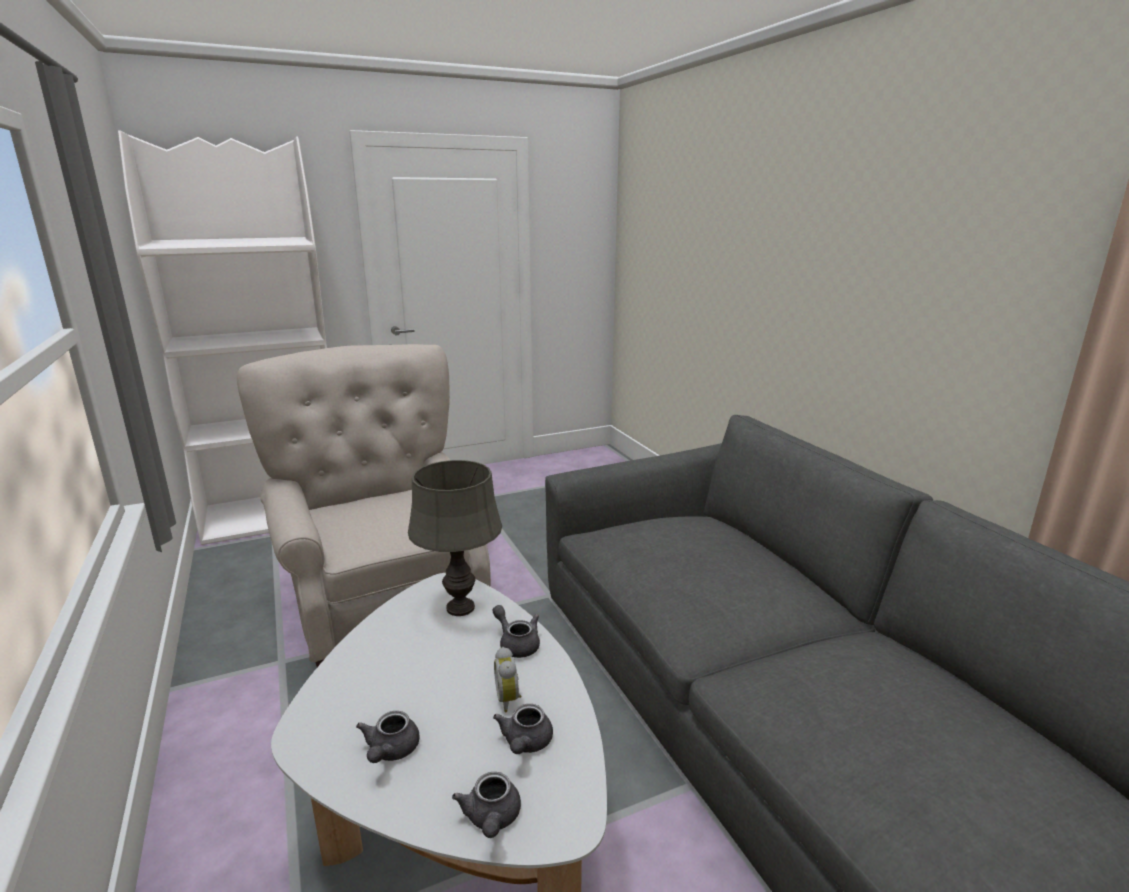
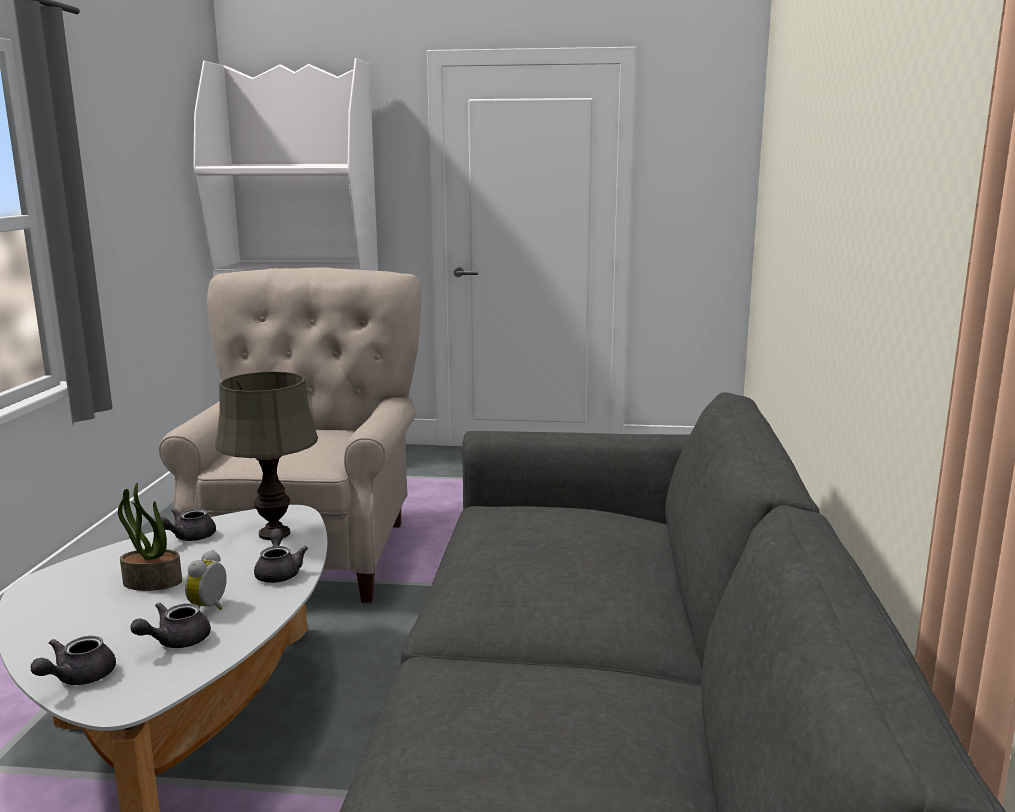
camera: 30 degrees right, 5 degrees down
grey teapot [356,711,420,763] -> grey teapot moved to [155,508,216,541]
none -> potted plant [118,483,182,591]

